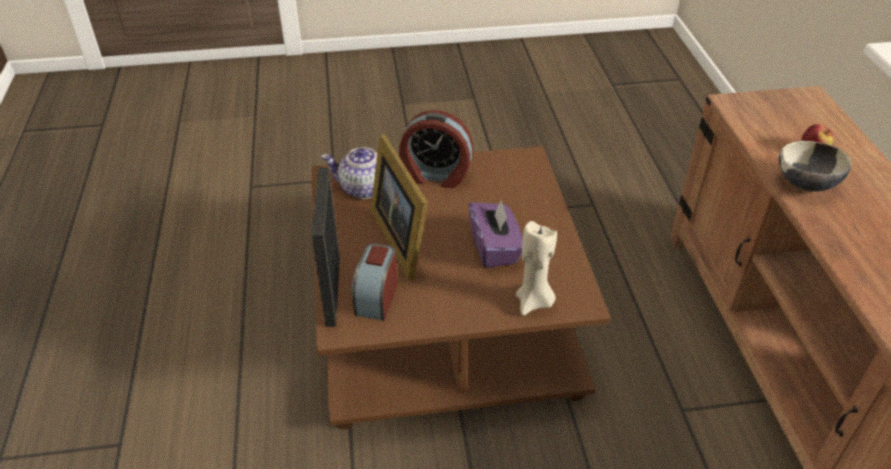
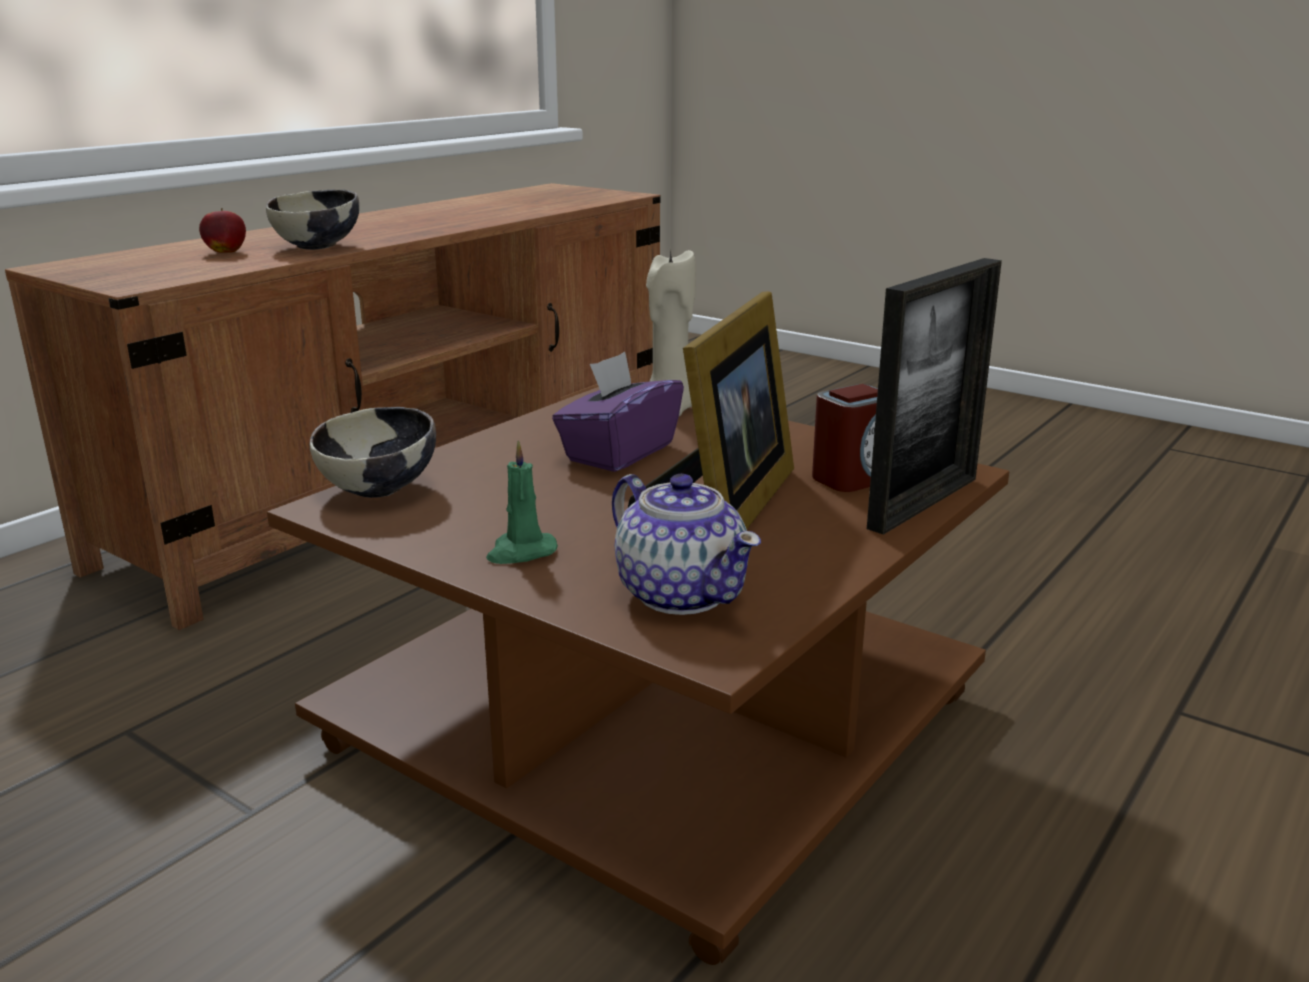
camera: 135 degrees left, 20 degrees down
alarm clock [399,110,473,189] -> green candle [486,441,558,564]
none -> bowl [310,407,436,498]

